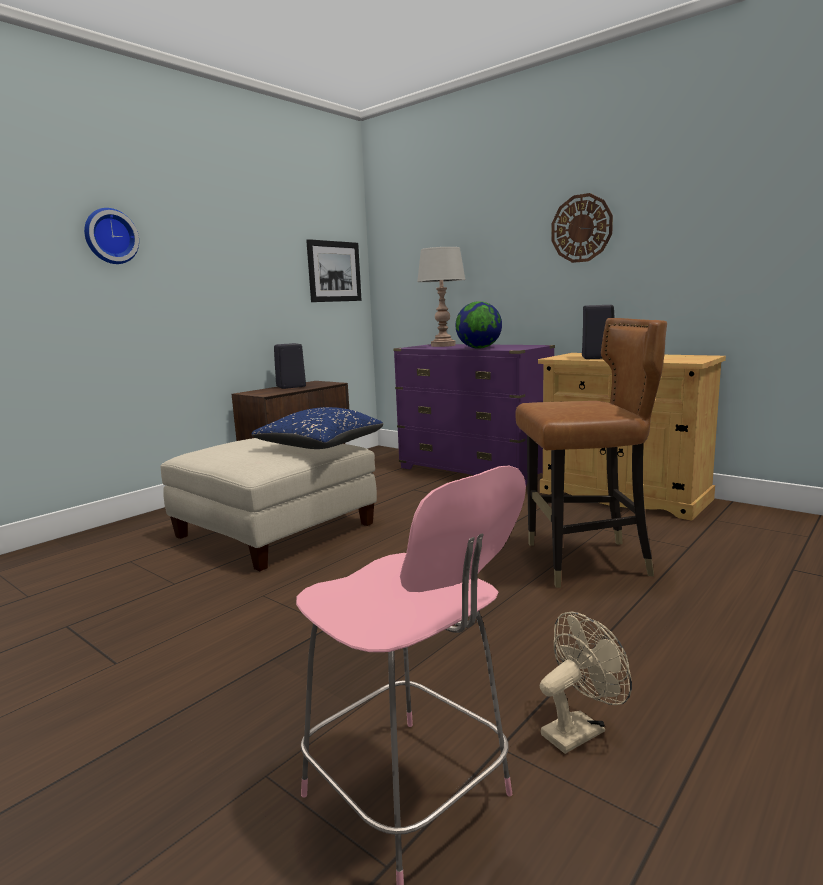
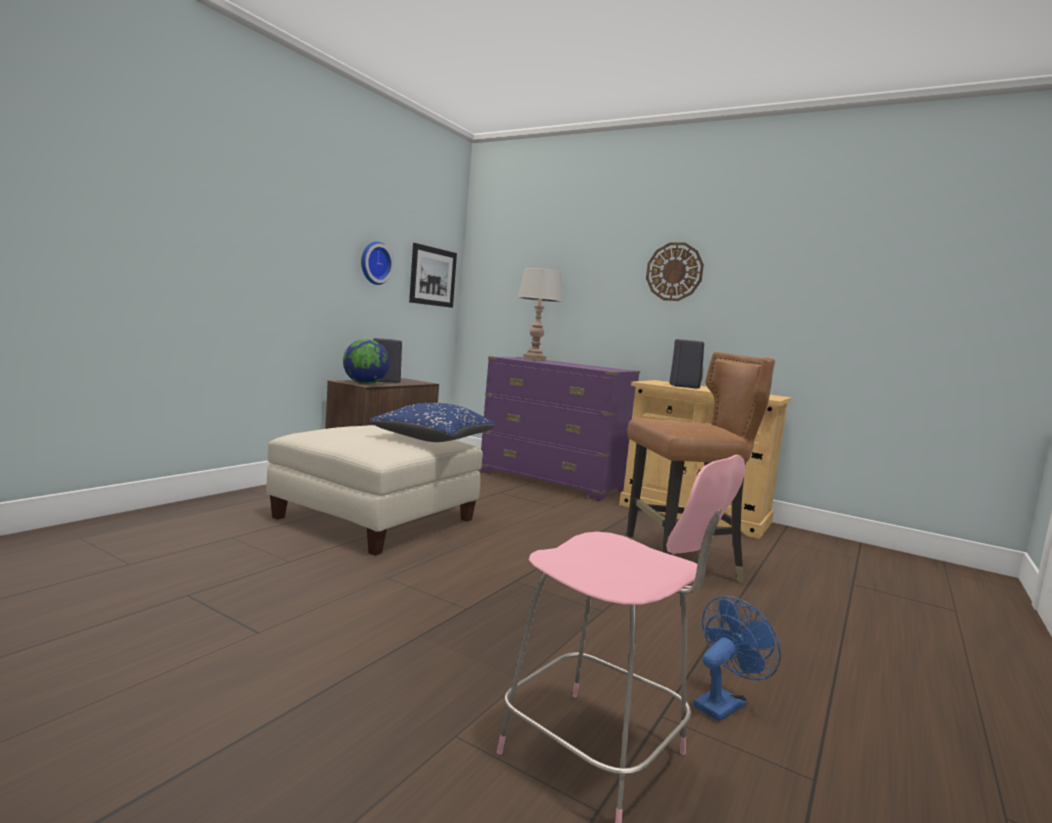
camera: 10 degrees left, 5 degrees down
wall clock [84,208,139,264] -> wall clock moved to [361,241,394,285]
globe [456,301,502,349] -> globe moved to [343,339,390,384]
beige fan [540,612,632,754] -> blue fan [693,596,781,722]

